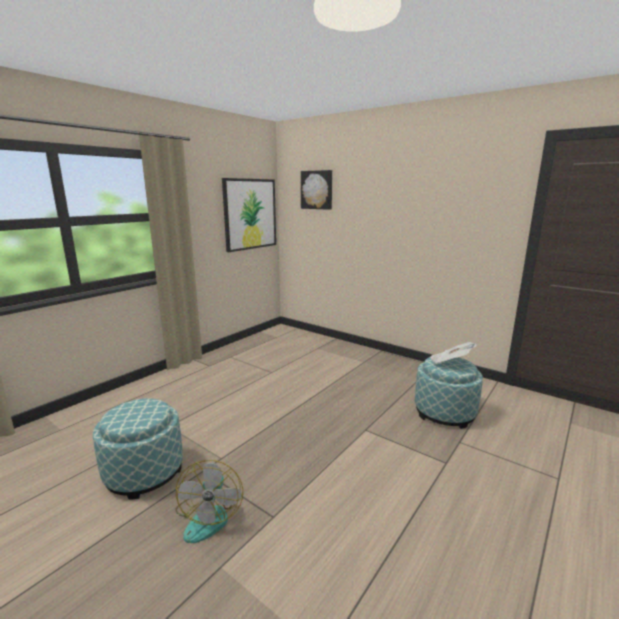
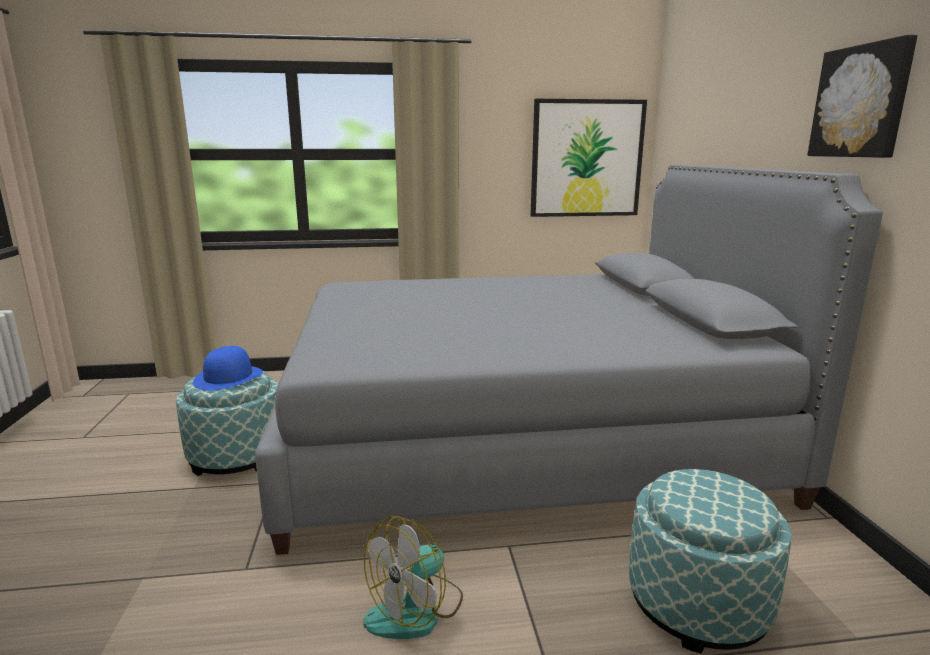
camera: 45 degrees right, 0 degrees up
fan [175,460,243,543] -> fan moved to [363,516,463,639]
picture [301,170,332,210] -> picture moved to [807,35,918,158]
newspaper [431,342,476,364] -> none
none -> blue hat [193,346,263,391]
none -> grey bed [255,164,883,555]

